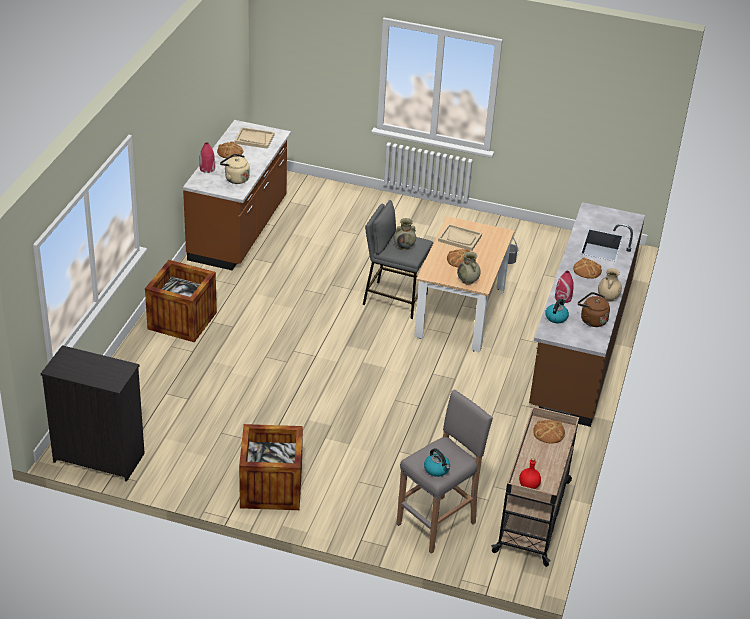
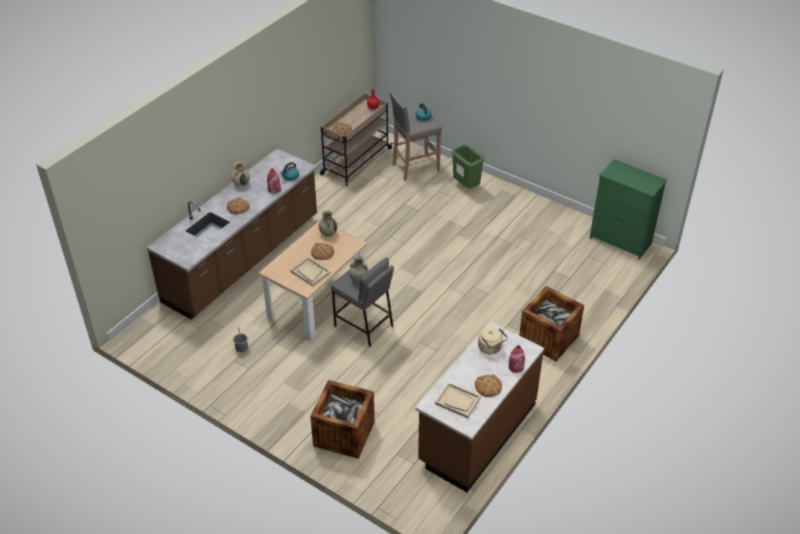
camera: 160 degrees left, 5 degrees up
black dresser [40,345,145,482] -> green dresser [589,159,667,259]
crate [239,424,303,510] -> crate moved to [310,380,375,459]
brown kettle [578,292,610,327] -> none
none -> green trash can [452,144,485,188]

